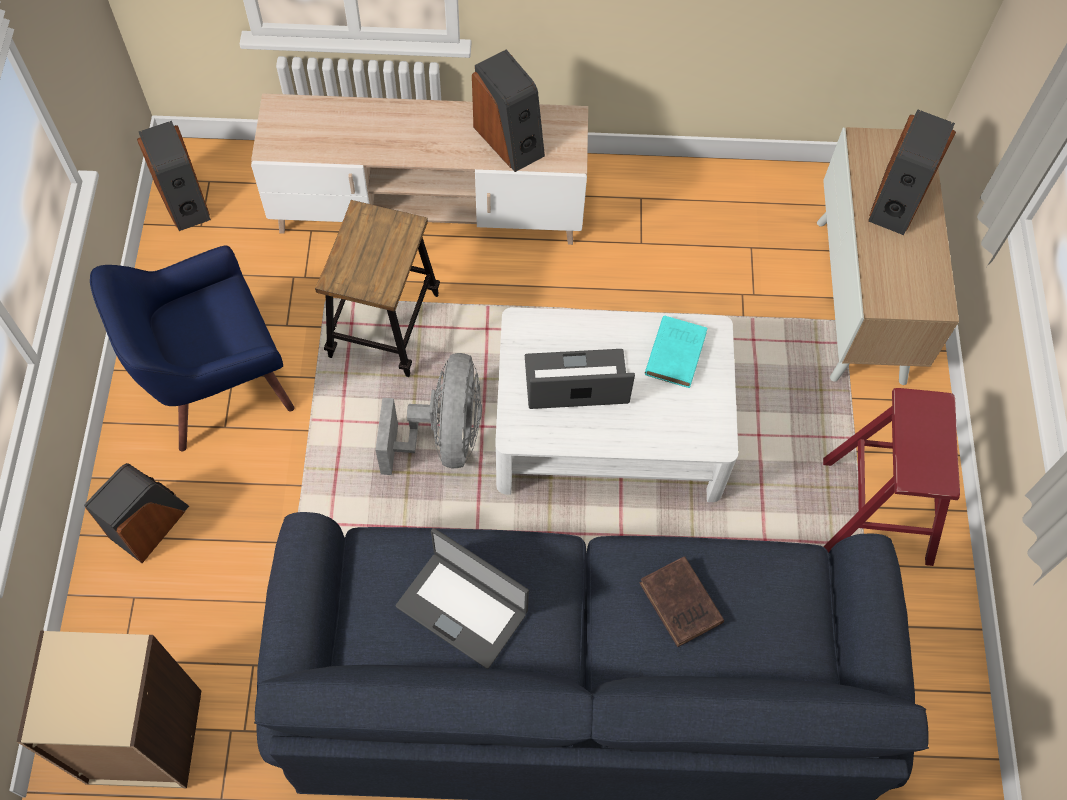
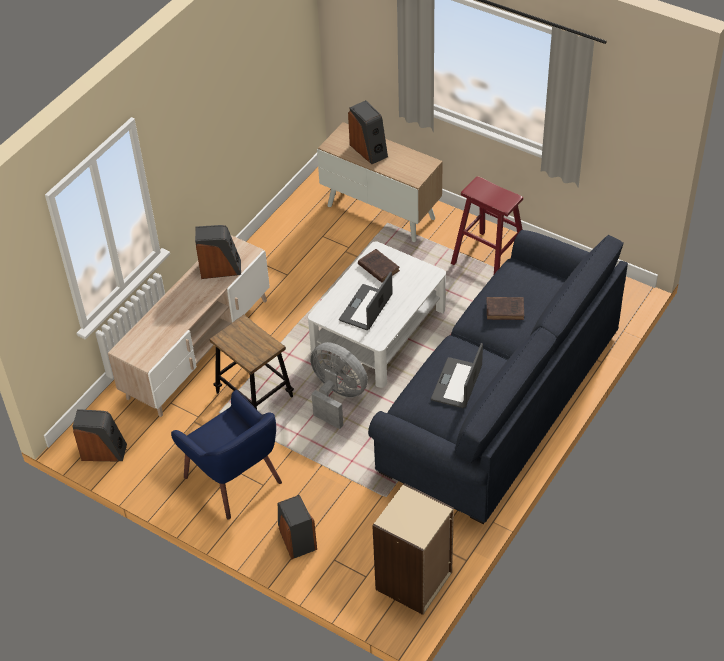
camera: 55 degrees left, 15 degrees down
blue armchair [90,246,295,452] -> blue armchair turned 45 degrees counterclockwise [171,390,282,520]
laptop [396,528,529,669] -> laptop turned 135 degrees clockwise [431,343,483,408]
turquoise book [645,316,708,388] -> brown book [358,249,400,283]

